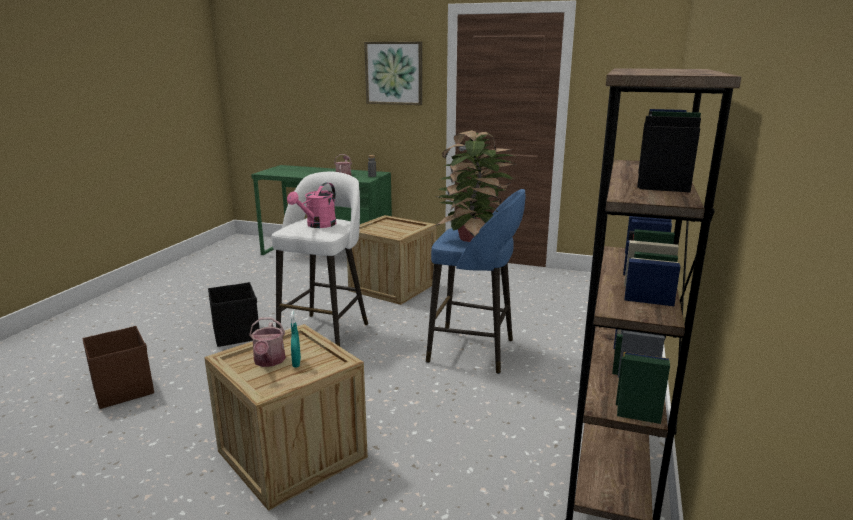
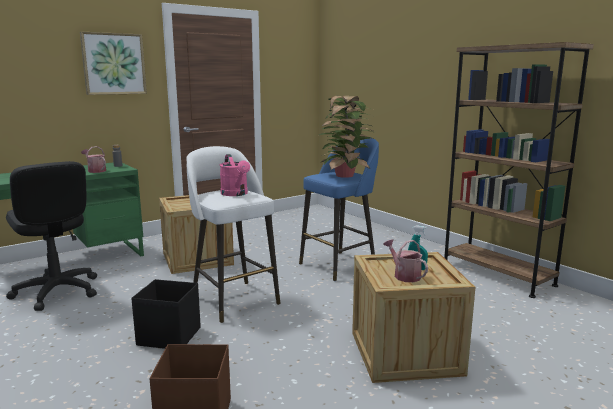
camera: 55 degrees left, 5 degrees down
watering can [249,317,286,367] -> watering can turned 150 degrees counterclockwise [383,240,428,282]
none -> black office chair [6,161,97,311]

